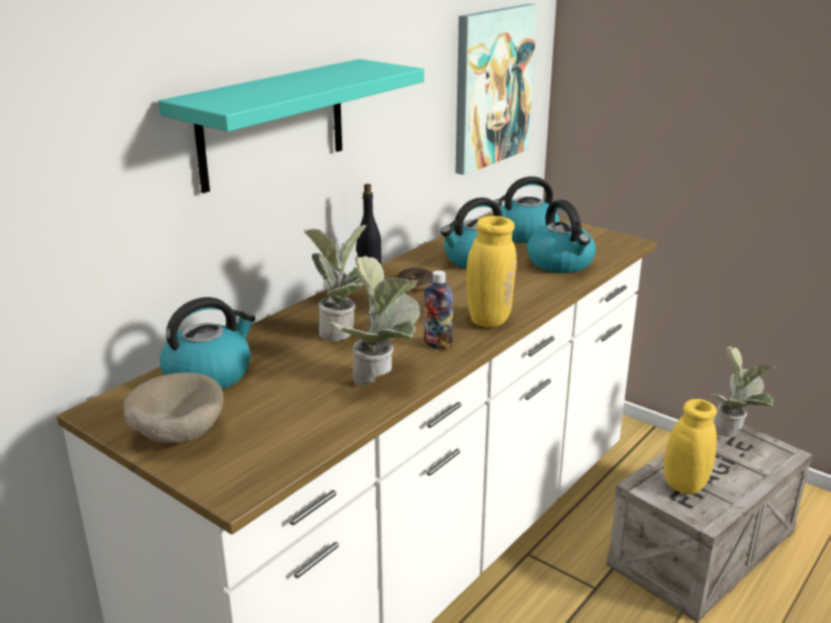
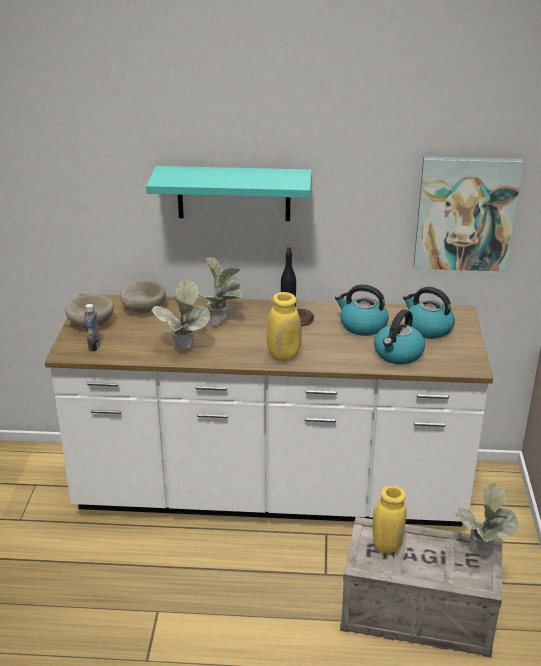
camera: 55 degrees right, 5 degrees up
kettle [160,297,255,390] -> beige bowl [120,281,166,313]
bottle [424,270,453,350] -> bottle moved to [84,304,100,351]

